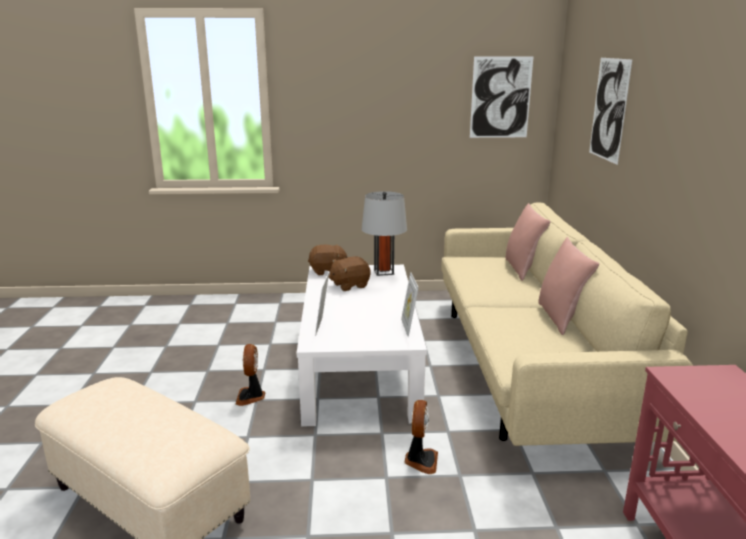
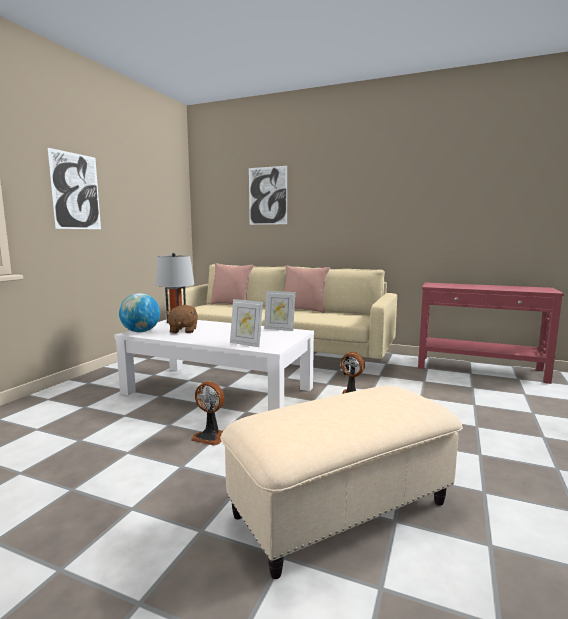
camera: 65 degrees left, 10 degrees down
brown plush toy [308,244,348,275] -> globe [119,293,160,332]
picture [470,57,533,138] -> picture moved to [47,148,101,229]

